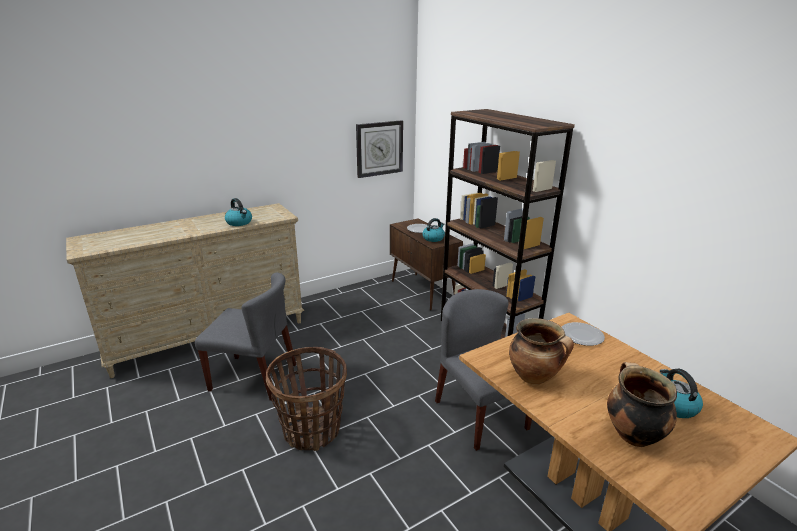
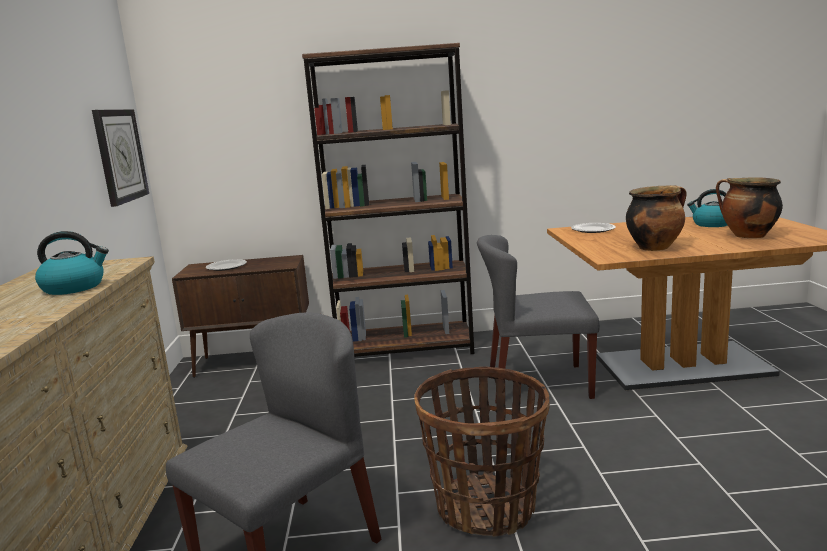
camera: 60 degrees left, 10 degrees down
kettle [422,218,445,242] -> none

